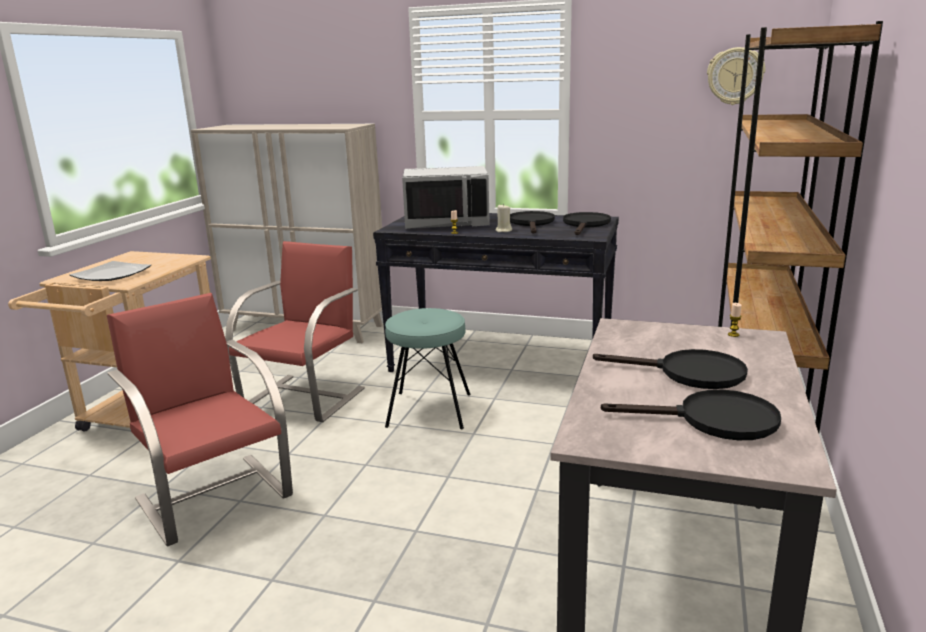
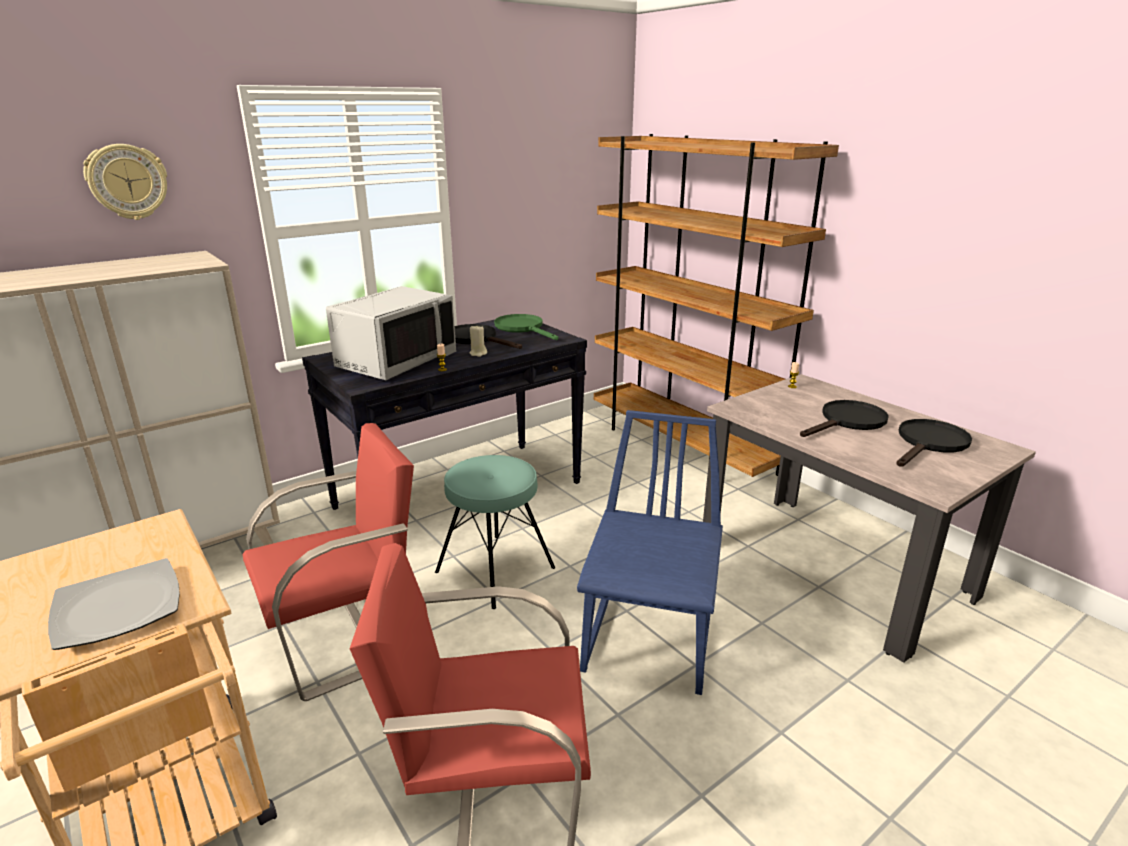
camera: 55 degrees left, 5 degrees up
red chair [225,241,365,422] -> red chair turned 90 degrees clockwise [242,423,414,701]
black frying pan [563,212,611,235] -> green frying pan [494,314,559,340]
wall clock [707,47,765,105] -> wall clock moved to [83,144,167,220]
none -> blue chair [577,410,723,695]

